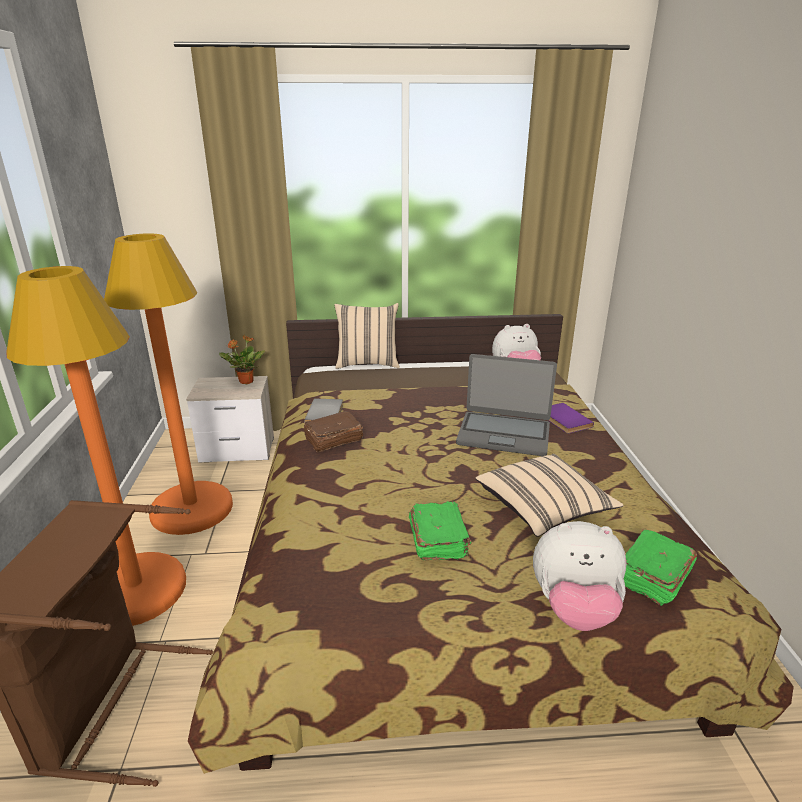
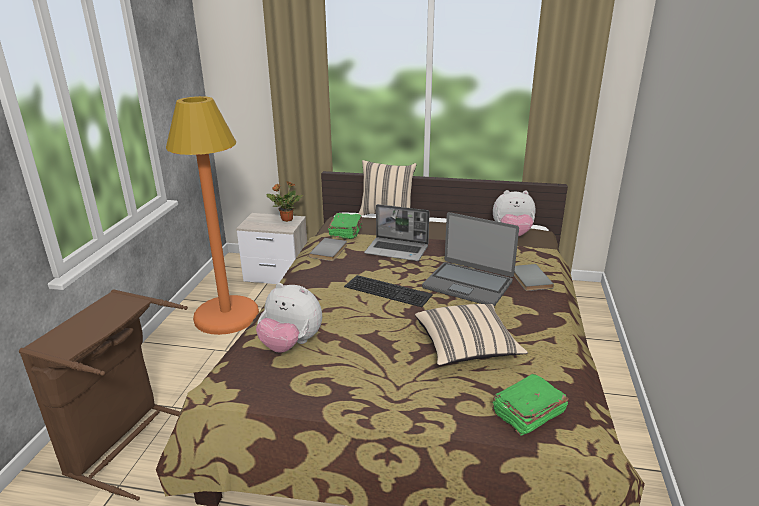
camera: 15 degrees right, 0 degrees up
orange floor lamp [6,266,186,626] -> none
brown book [303,411,363,453] -> none
green book [409,501,472,561] -> green book moved to [328,213,362,239]
plush toy [533,521,627,631] -> plush toy moved to [256,283,322,353]
purple book [548,403,594,434] -> grey book [514,264,554,291]
none -> keyboard [344,275,433,307]
none -> laptop [364,204,430,261]

